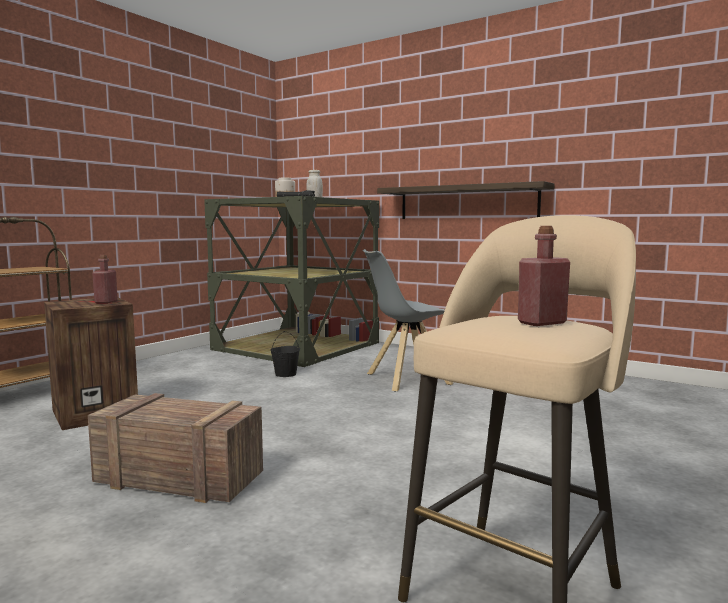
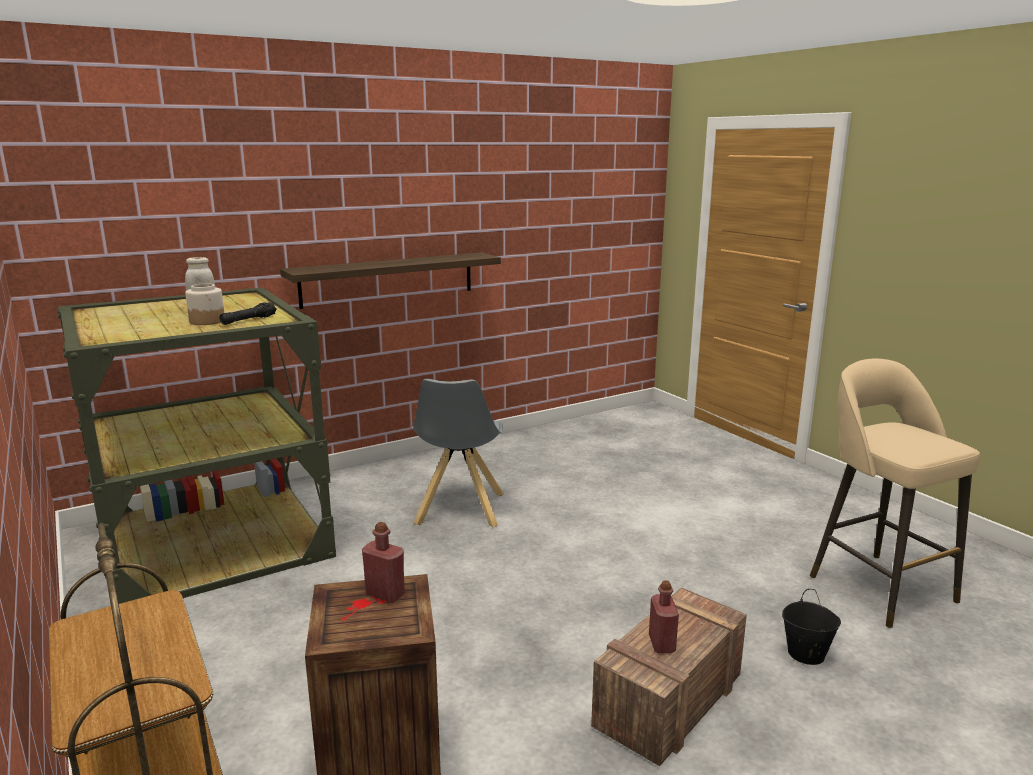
camera: 65 degrees left, 10 degrees up
black bucket [270,331,300,377] -> black bucket moved to [782,589,841,665]
red bottle [518,226,570,326] -> red bottle moved to [649,581,679,653]

